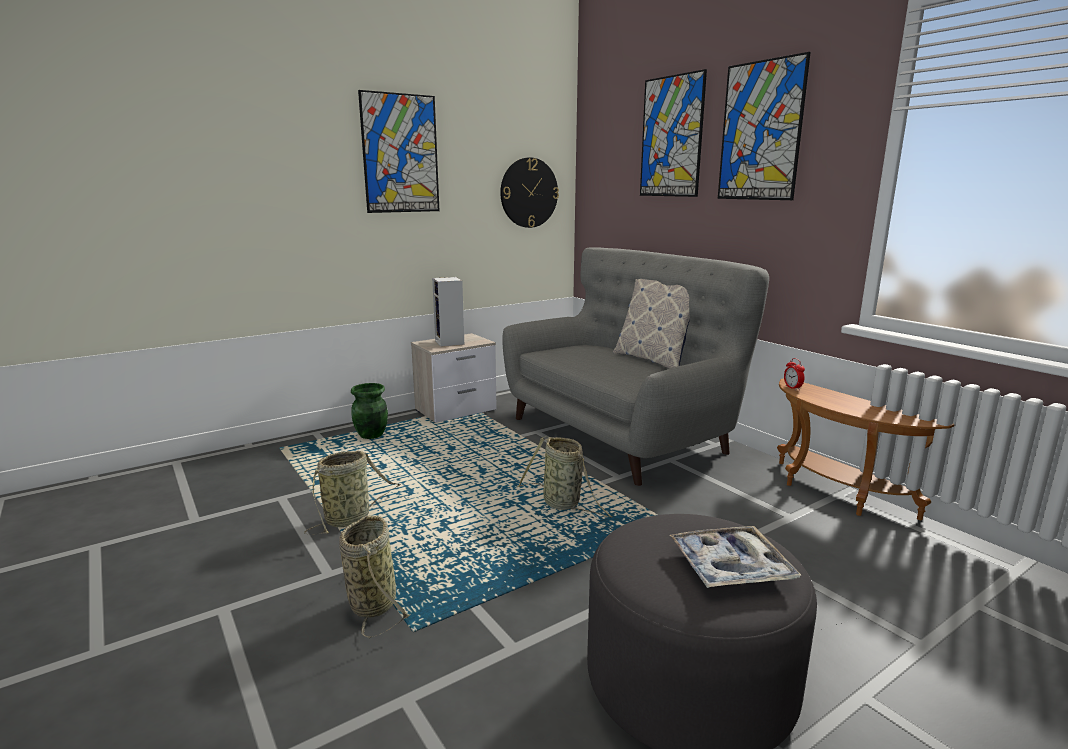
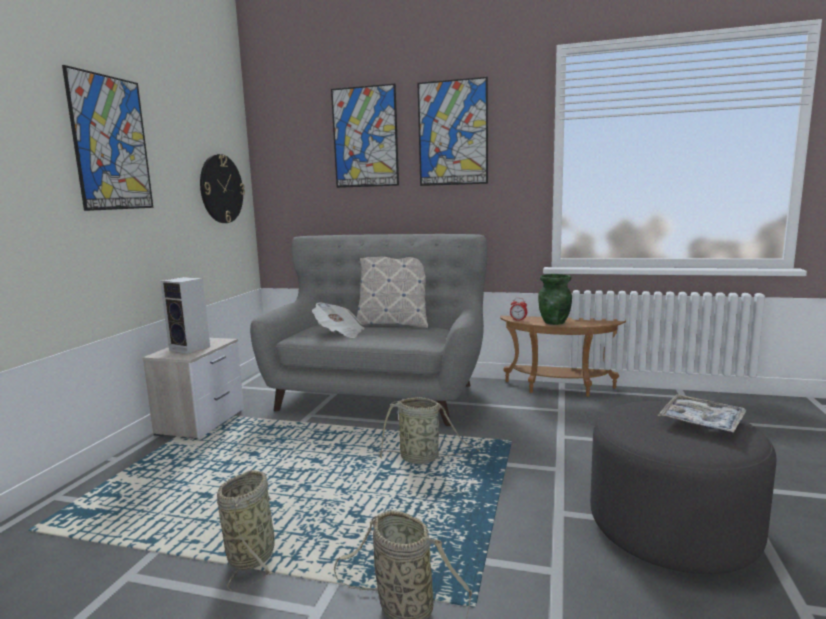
camera: 40 degrees left, 5 degrees down
green vase [351,383,388,439] -> green vase moved to [538,274,572,325]
none -> newspaper [312,302,364,338]

